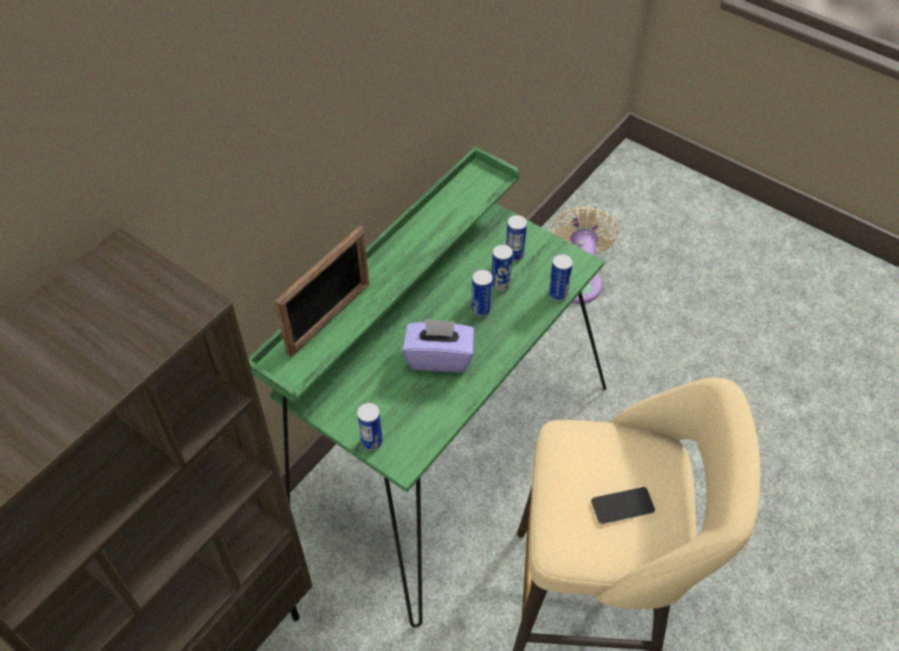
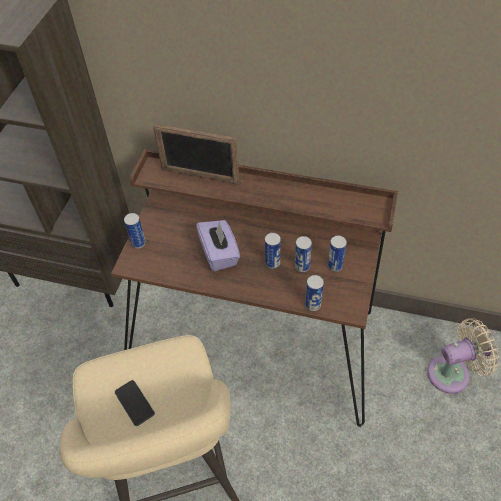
camera: 70 degrees right, 0 degrees up
green desk [248,146,606,627] -> brown desk [111,149,398,427]

